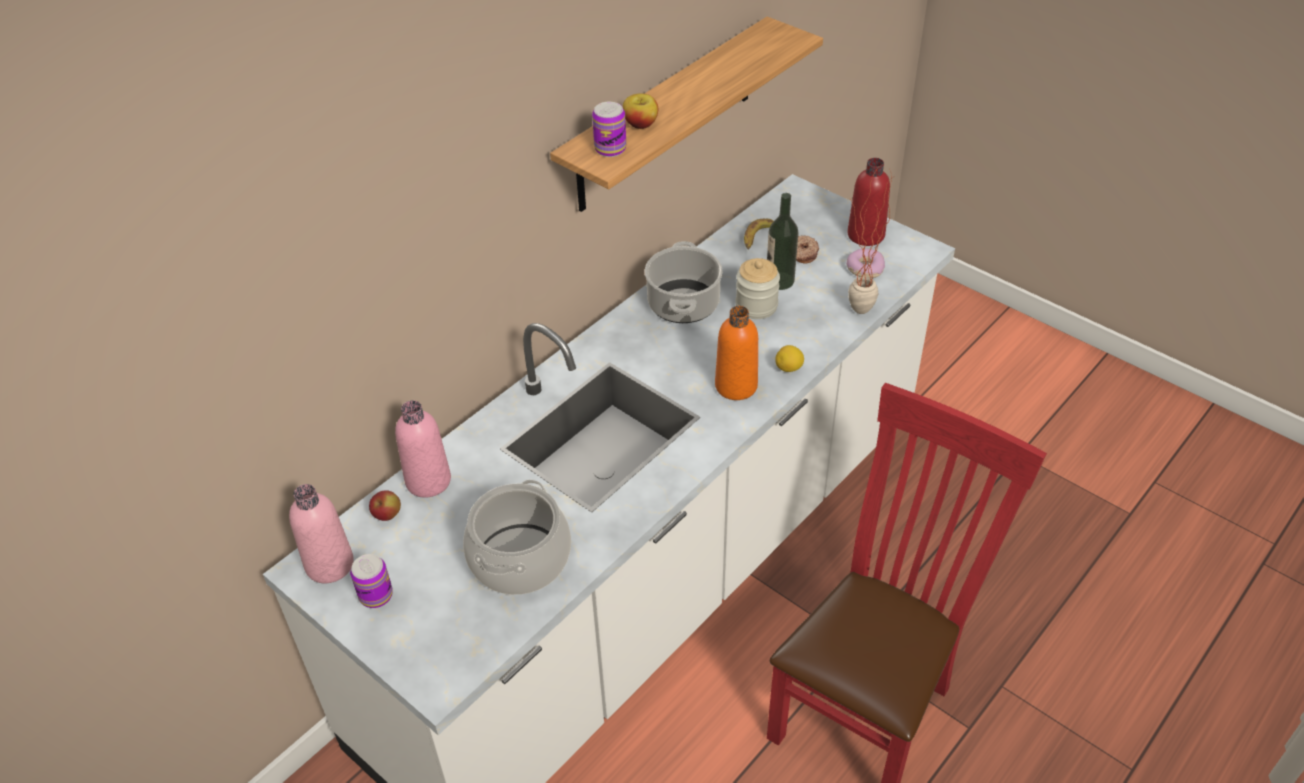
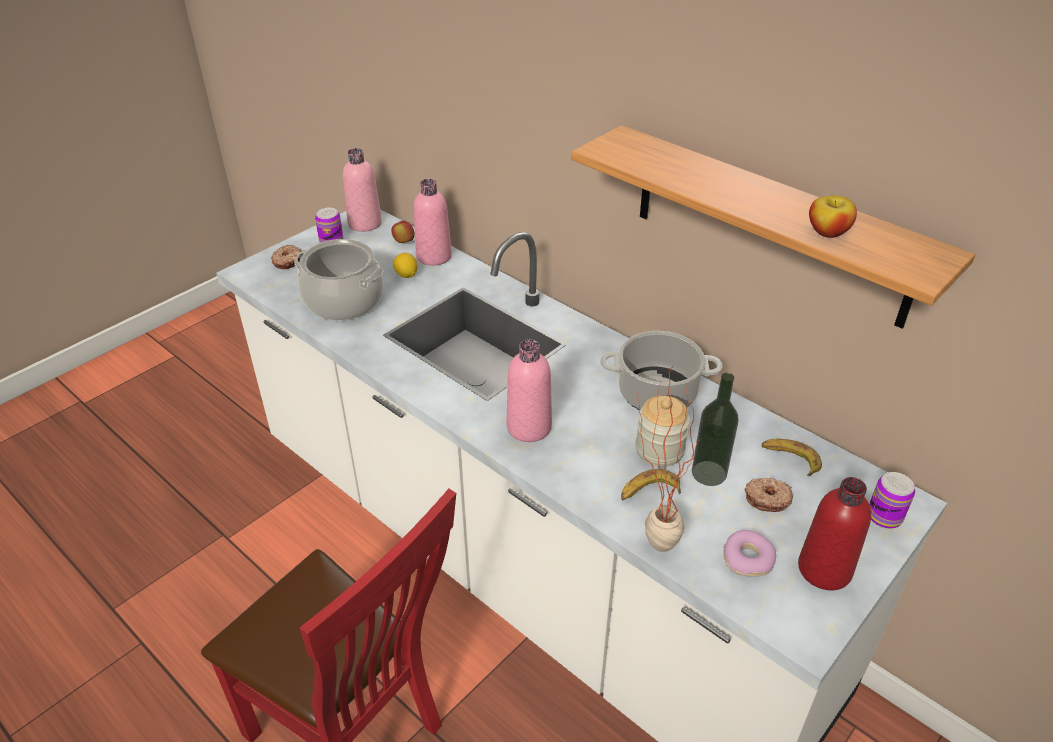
camera: 90 degrees right, 5 degrees down
can [592,102,626,157] -> can moved to [869,472,915,529]
apple [622,93,658,129] -> apple moved to [809,195,857,238]
orange bottle [715,306,758,400] -> pink bottle [507,339,552,442]
lemon [775,345,804,372] -> lemon moved to [393,253,417,278]
none -> donut [271,245,301,269]
none -> banana [621,469,681,500]

